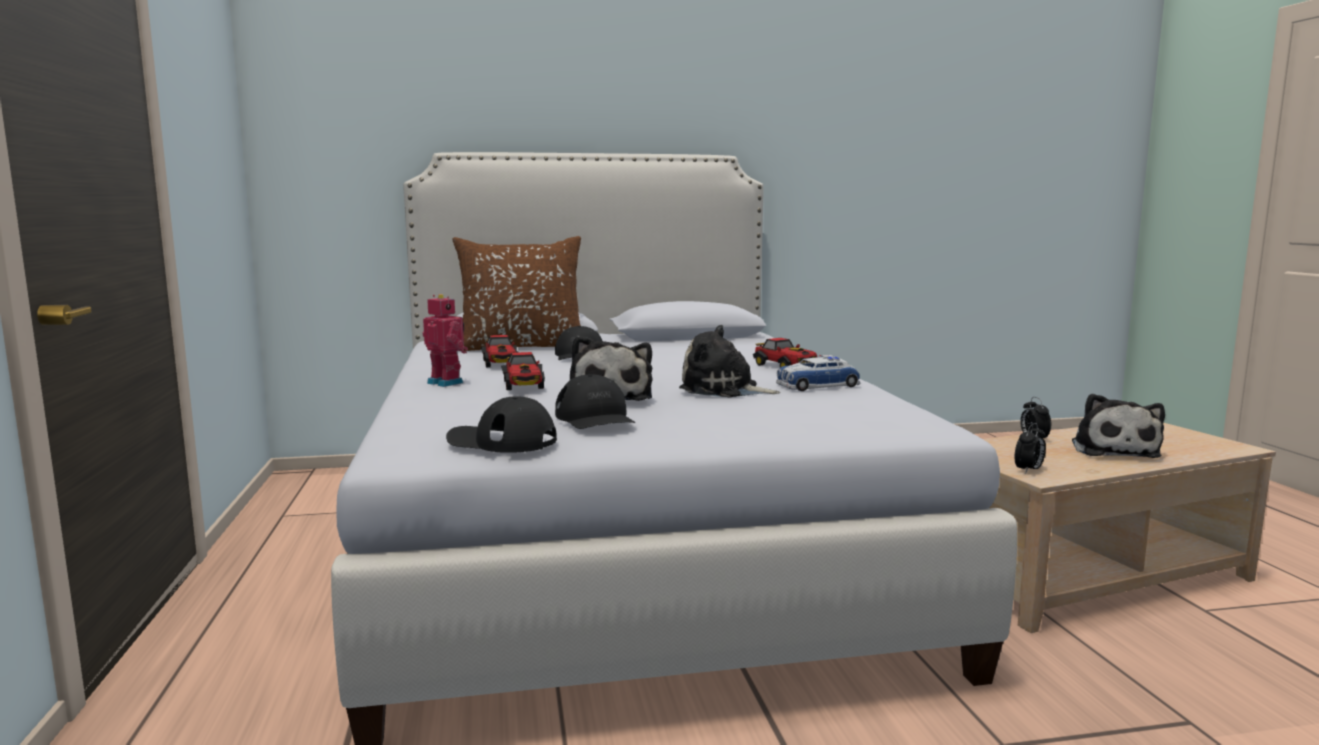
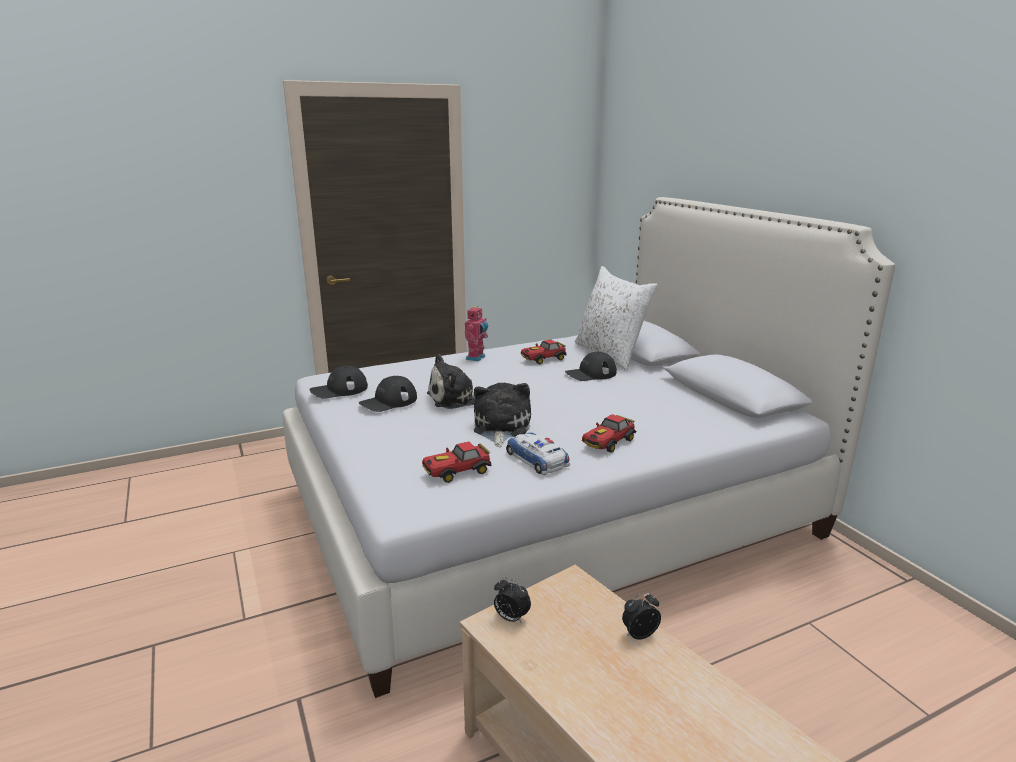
camera: 75 degrees right, 10 degrees up
black cap [446,396,557,453] -> black cap turned 120 degrees counterclockwise [309,366,368,399]
brown pillow [453,236,581,351] -> white pillow [575,266,658,370]
toy car [501,352,545,390] -> toy car moved to [422,441,492,483]
plush toy [1072,393,1165,458] -> none

